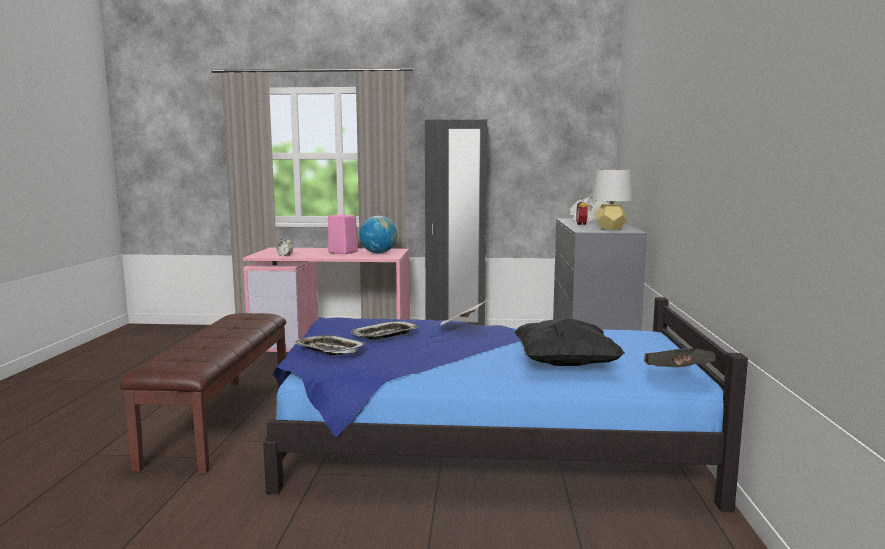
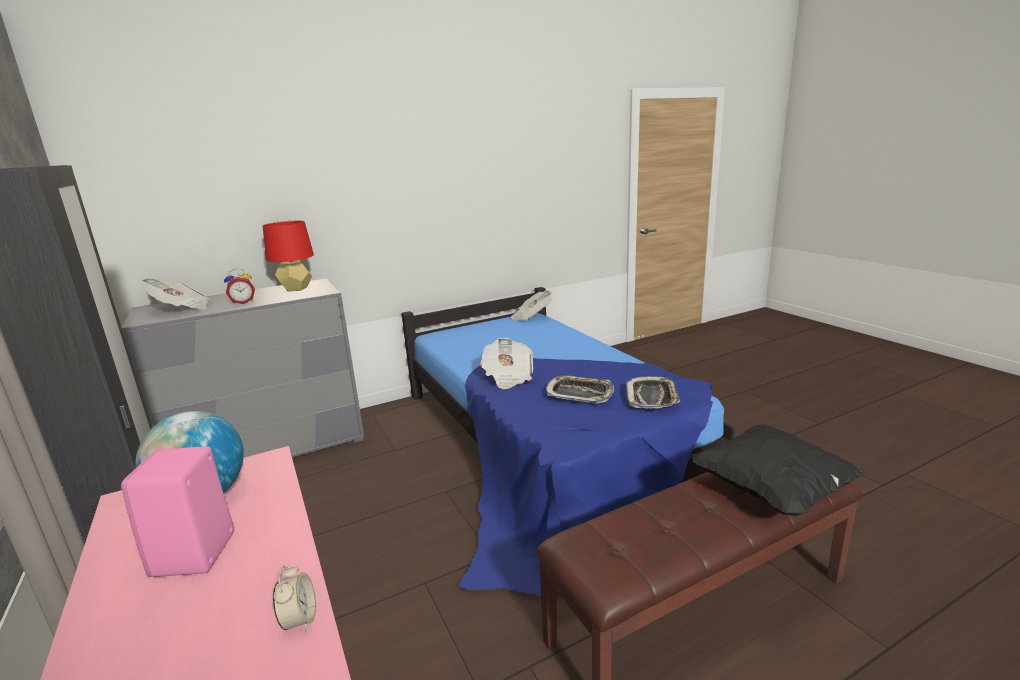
camera: 120 degrees left, 10 degrees up
black pillow [514,318,625,366] -> black pillow moved to [693,424,864,516]
grey table lamp [591,170,633,230] -> red table lamp [263,220,314,292]

